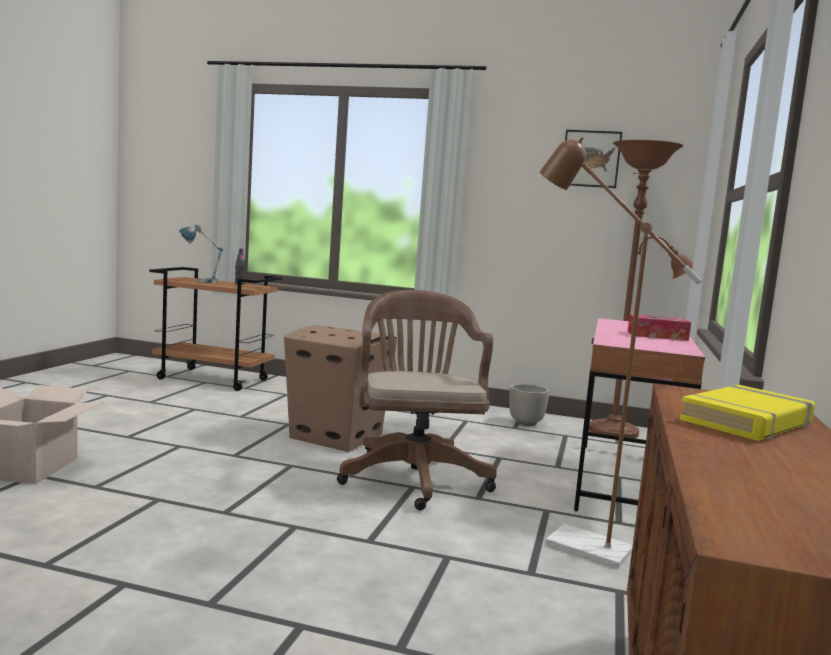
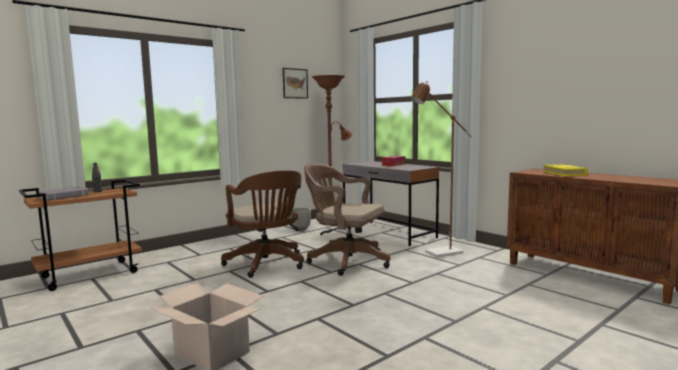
camera: 55 degrees left, 0 degrees up
table lamp [179,224,223,283] -> grey book [38,186,89,201]
cardboard box [284,326,397,452] -> brown office chair [221,170,304,278]
pink desk [574,318,705,511] -> grey desk [343,161,439,246]

